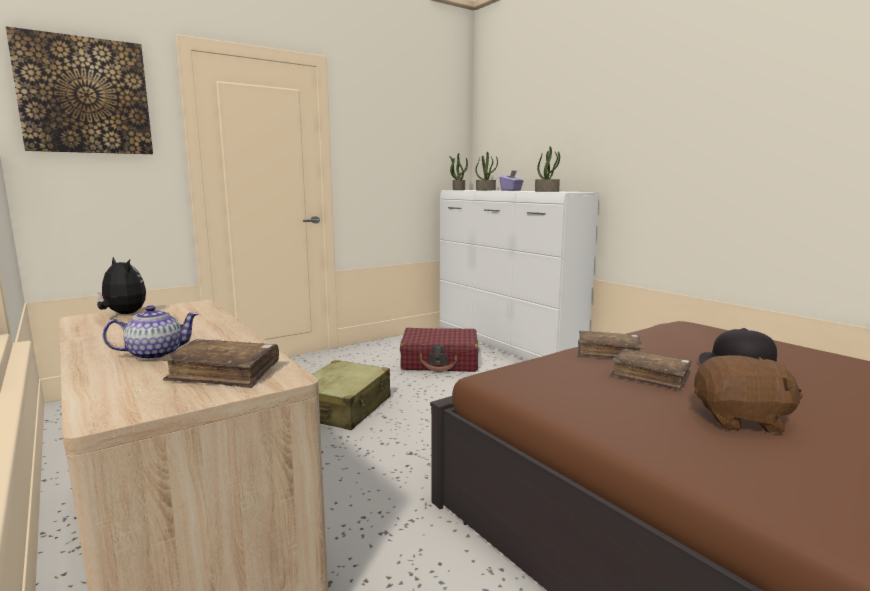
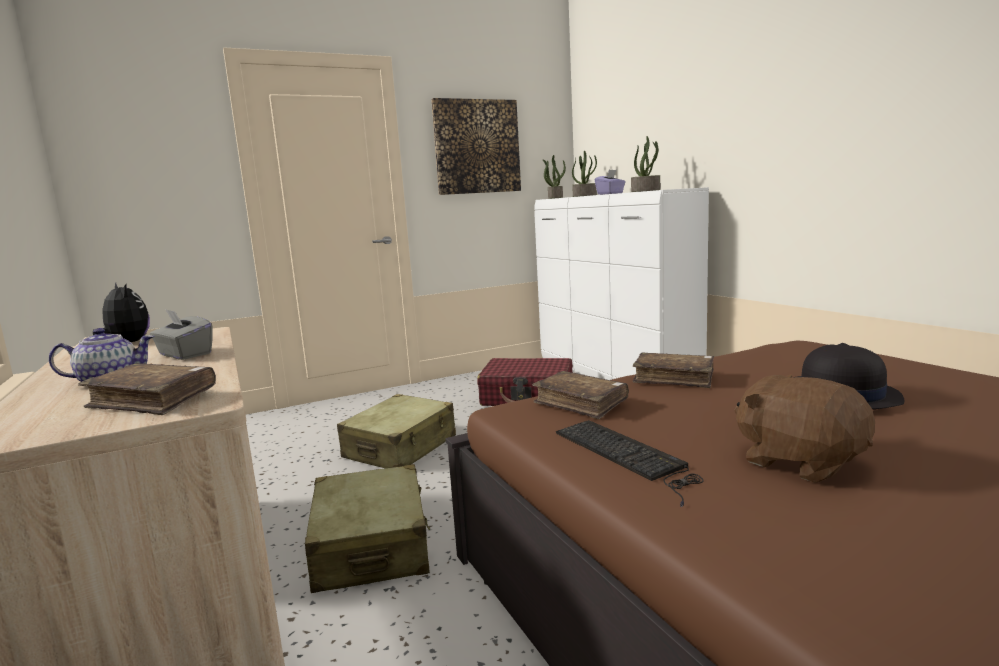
camera: 10 degrees right, 0 degrees up
picture [6,26,153,154] -> picture moved to [431,98,521,195]
brown book [611,349,692,391] -> brown book moved to [533,371,629,419]
brown plush toy [694,355,803,433] -> brown plush toy turned 150 degrees counterclockwise [734,374,875,483]
none -> grey tissue box [150,310,212,360]
none -> beige suitcase [305,464,430,593]
none -> keyboard [556,420,704,507]

